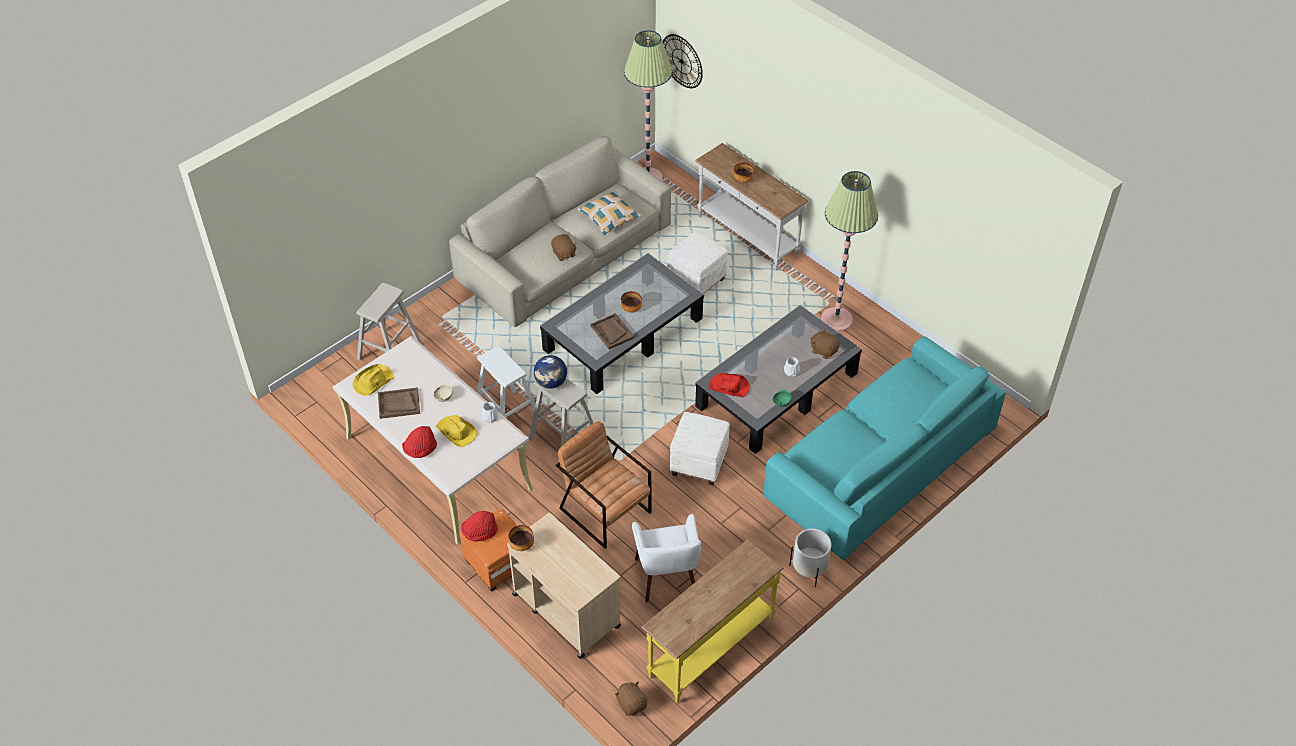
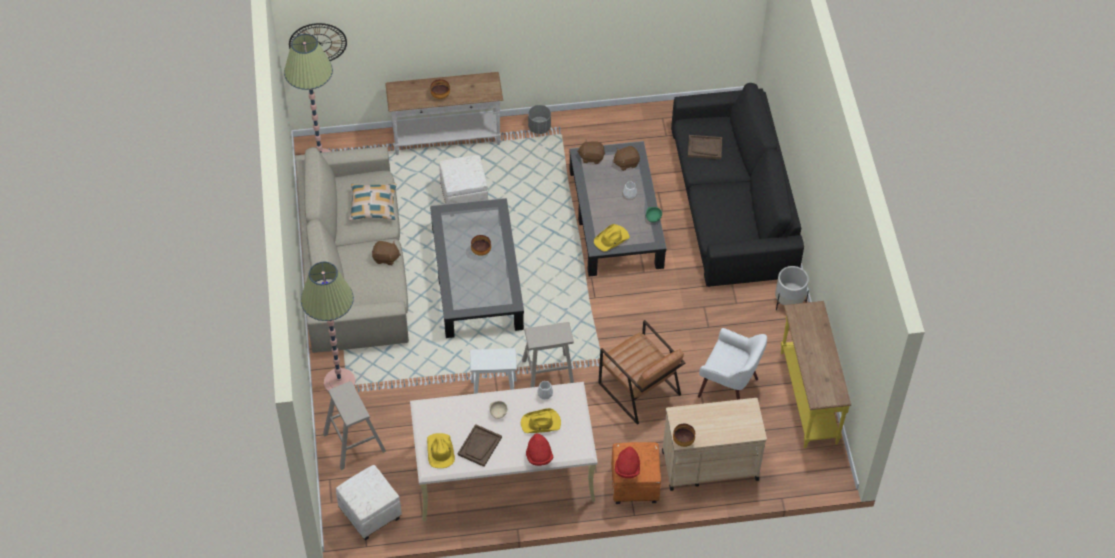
camera: 55 degrees left, 5 degrees up
globe [534,355,567,389] -> none
brown armchair [556,421,651,549] -> brown armchair turned 120 degrees counterclockwise [598,320,685,425]
brown tray [591,313,634,350] -> brown tray moved to [688,135,722,159]
brown plush toy [615,681,647,716] -> brown plush toy moved to [577,140,605,164]
white ottoman [670,412,730,485] -> white ottoman moved to [336,465,402,540]
red hat [709,373,749,397] -> yellow hat [594,224,630,251]
turquoise sofa [763,336,1006,560] -> black sofa [671,83,804,287]
floor lamp [821,171,878,331] -> floor lamp moved to [301,262,356,391]
none -> grey planter [528,105,551,134]

